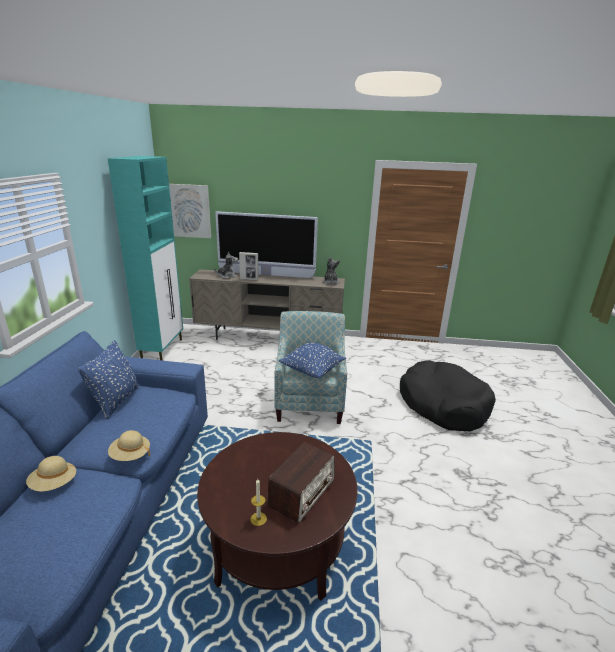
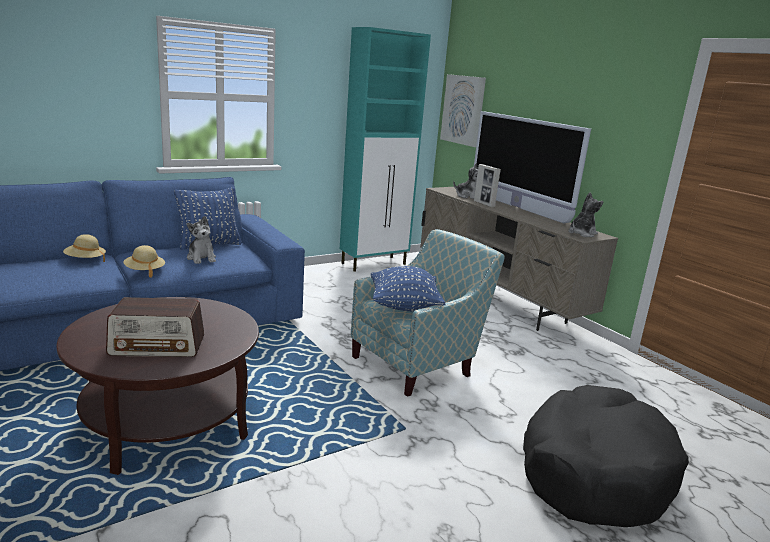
camera: 50 degrees right, 5 degrees down
candle [251,479,267,526] -> none
none -> plush toy [187,216,216,264]

